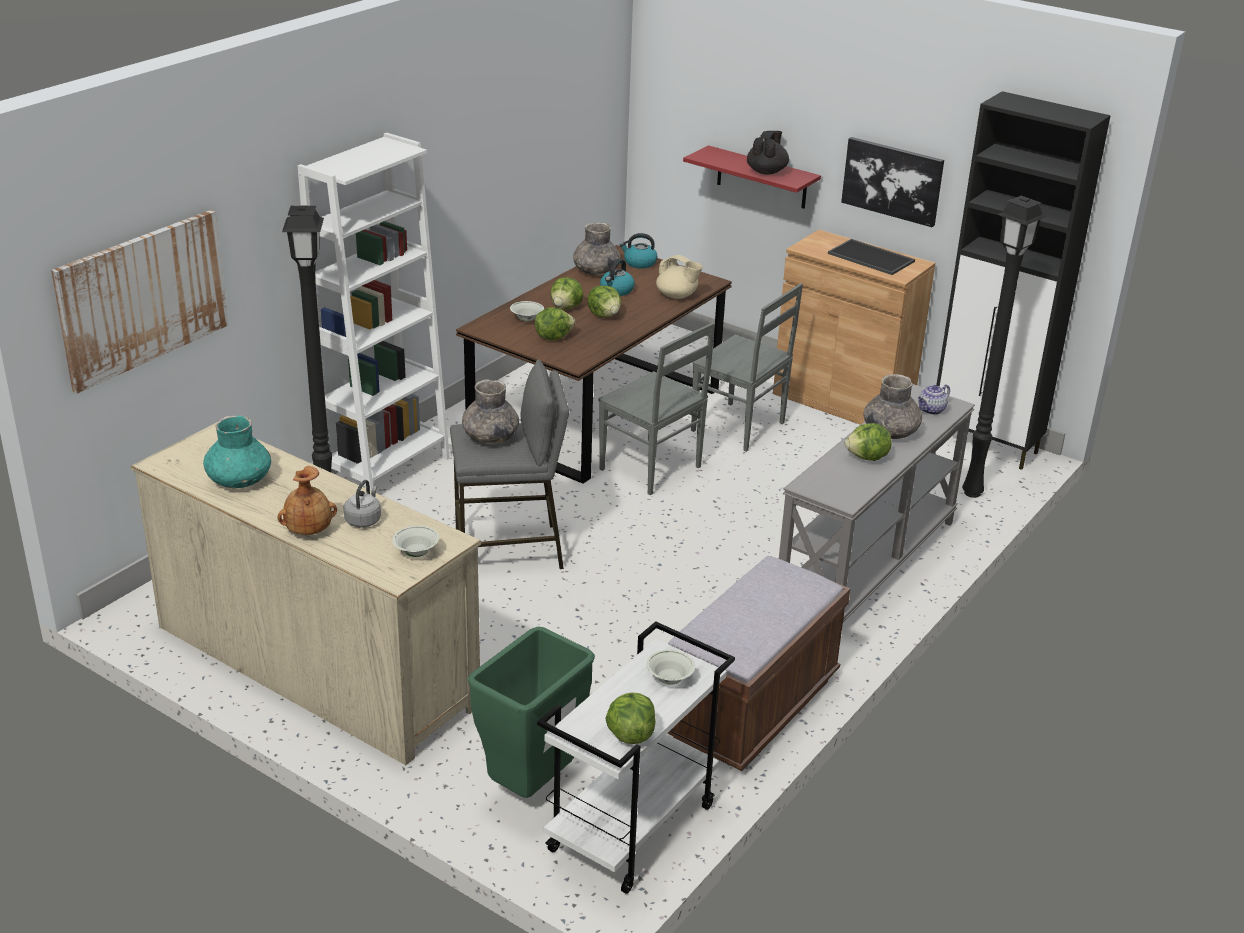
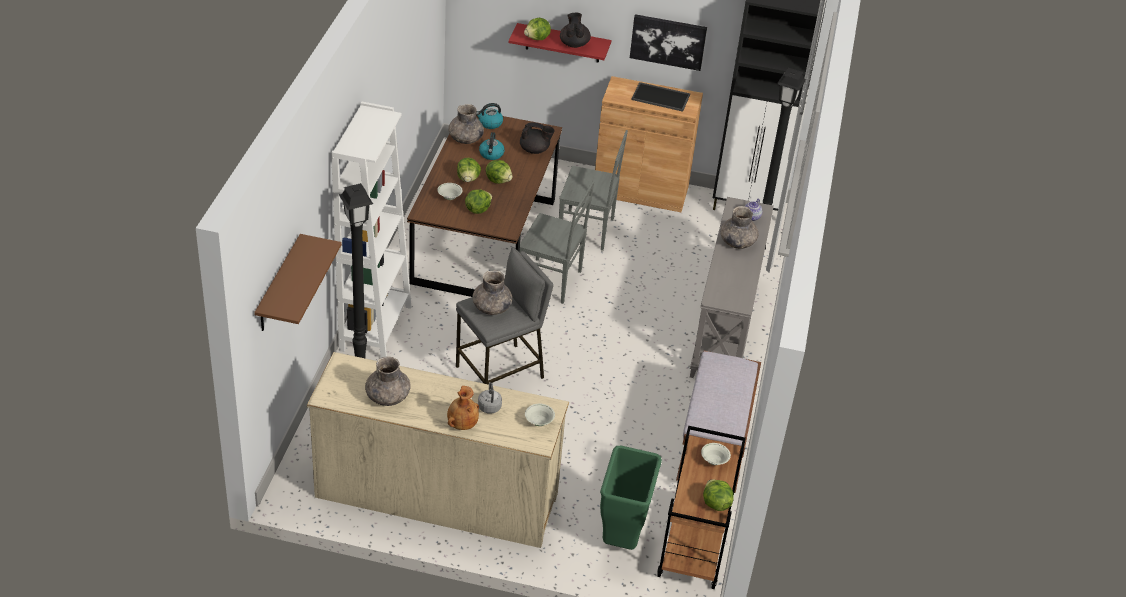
camera: 25 degrees left, 10 degrees up
picture [51,210,229,394] -> brown shelf [254,234,342,331]
turquoise vase [203,415,271,488] -> grey vase [365,356,411,406]
white cart [537,621,735,894] -> brown cart [657,426,746,589]
beige teapot [656,255,703,299] -> black teapot [520,122,555,154]
lettuce [845,423,892,461] -> lettuce moved to [524,18,551,40]

